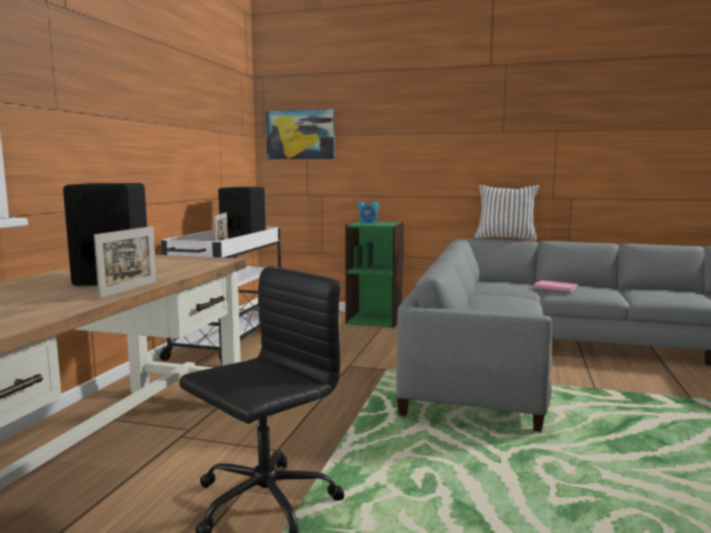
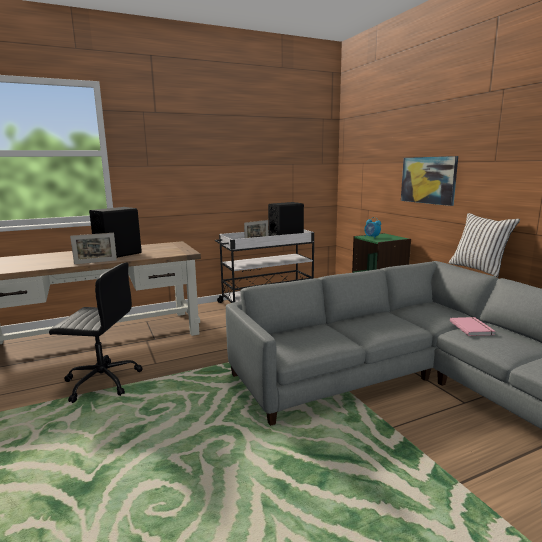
camera: 50 degrees right, 5 degrees up
picture [266,109,335,159] -> picture moved to [401,156,458,206]

